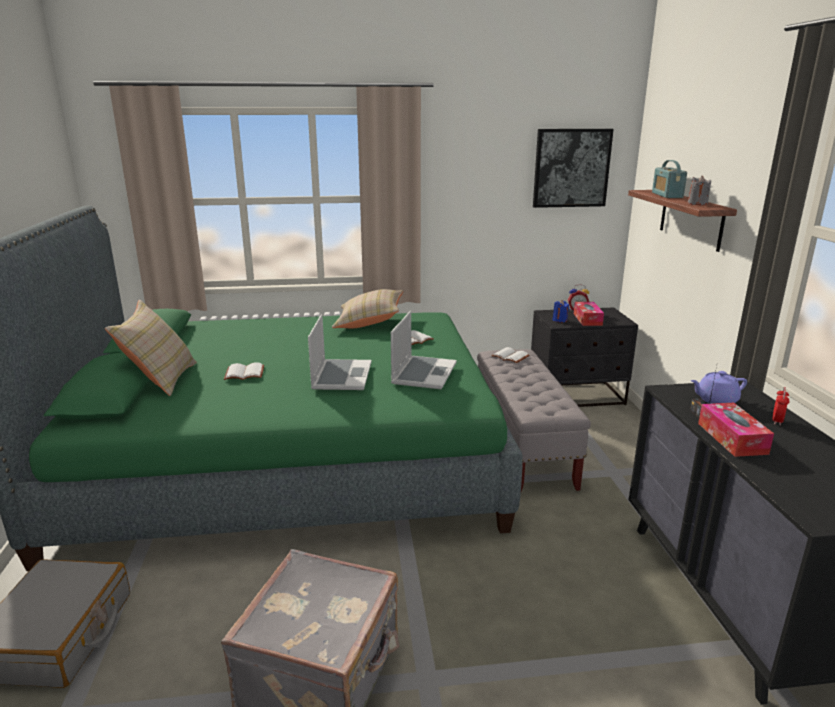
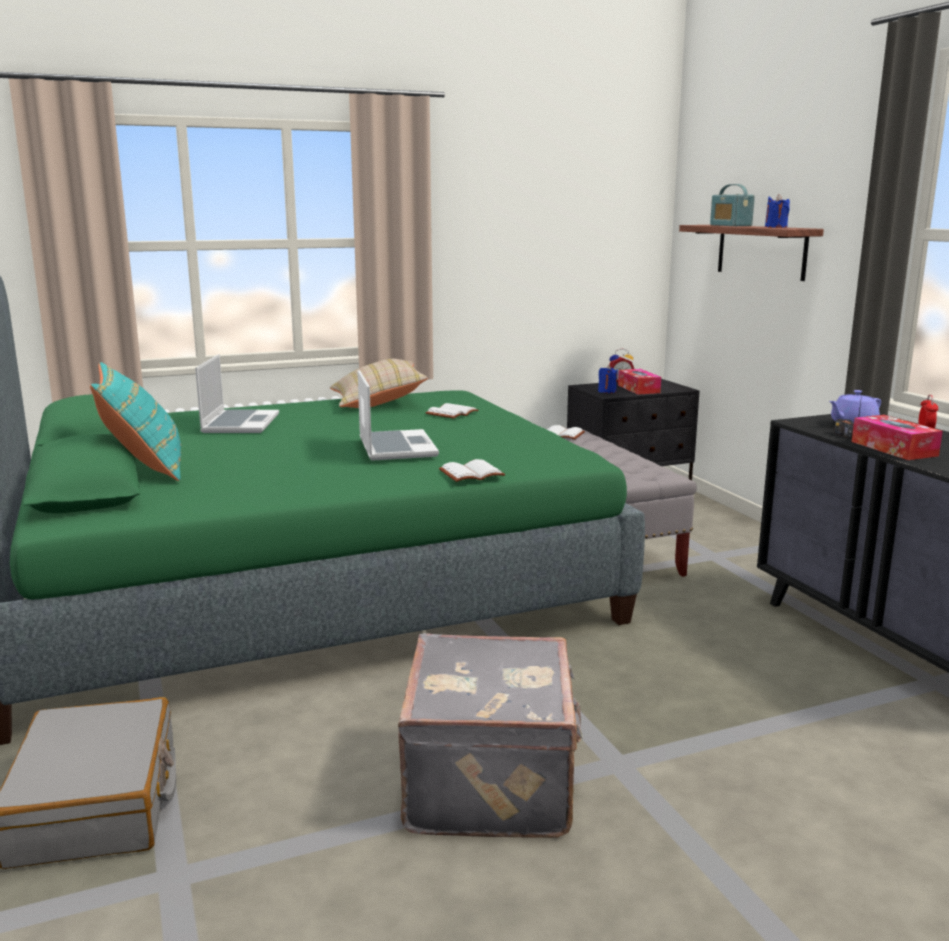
camera: 15 degrees left, 5 degrees down
beige pillow [105,300,197,396] -> turquoise pillow [90,362,181,481]
white book [224,362,264,380] -> white book moved to [439,459,505,482]
laptop [391,311,457,389] -> laptop moved to [195,354,279,433]
picture [533,129,614,208] -> none
grey candle [688,175,711,205] -> blue candle [765,194,790,228]

